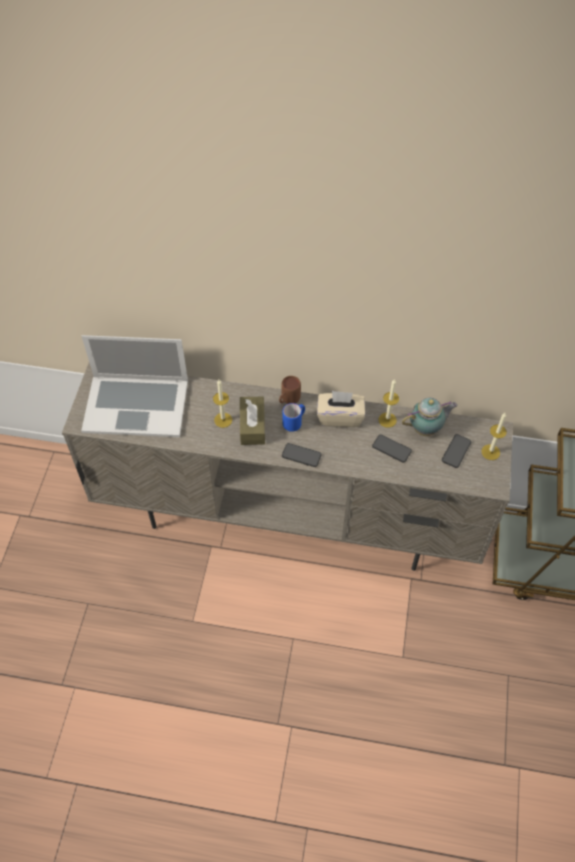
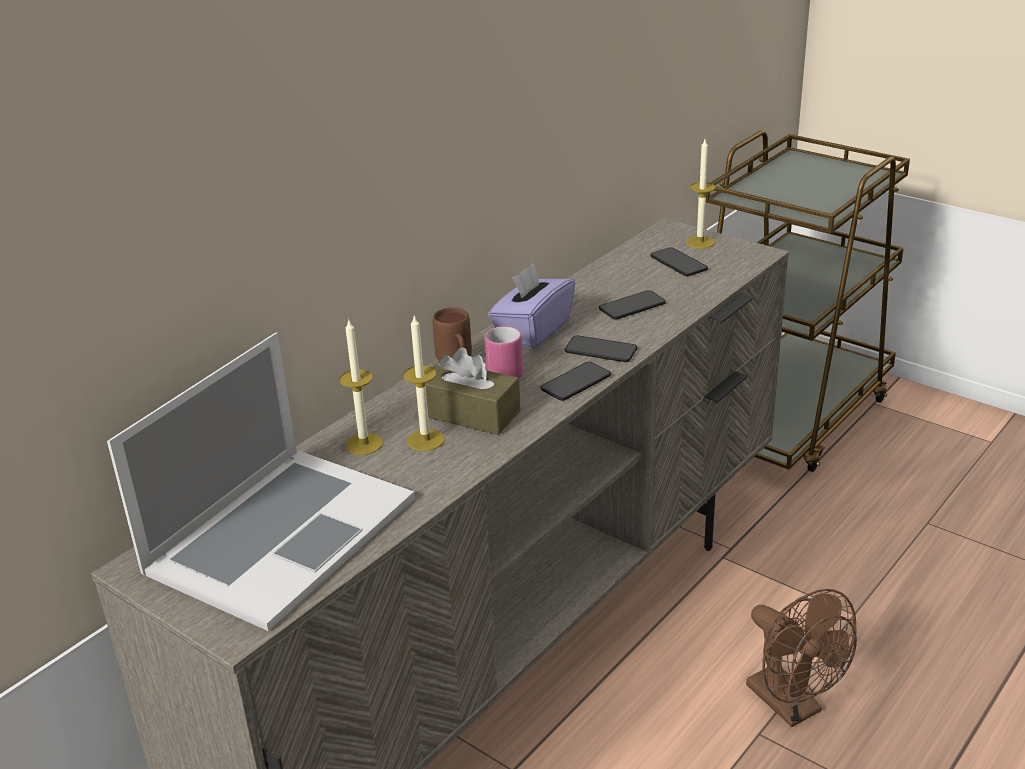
camera: 60 degrees left, 25 degrees down
blue mug [282,403,305,432] -> pink mug [485,326,523,378]
beige tissue box [317,391,365,427] -> purple tissue box [488,263,575,349]
candle [379,379,399,428] -> candle moved to [339,318,383,455]
teapot [402,398,457,436] -> none
none -> phone [565,335,637,362]
none -> brown fan [746,589,857,727]

